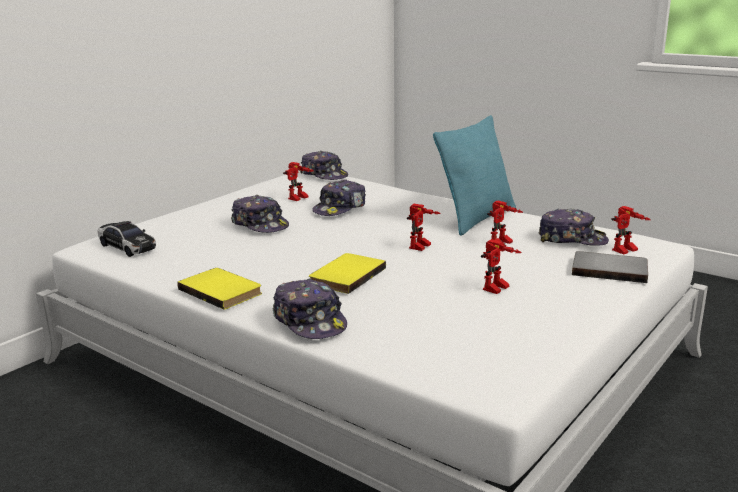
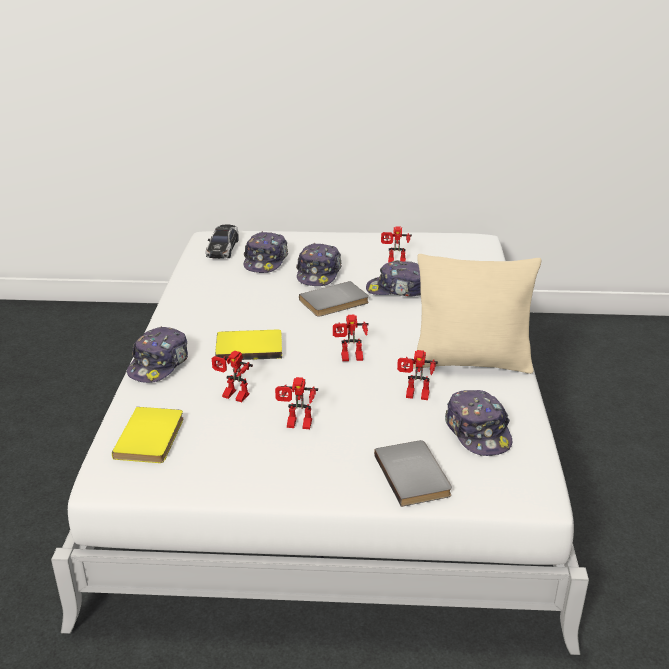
camera: 55 degrees right, 10 degrees up
yellow book [178,268,262,310] -> yellow book moved to [112,407,183,463]
cap [300,151,348,180] -> cap moved to [243,231,288,273]
turquoise pillow [433,115,516,236] -> beige pillow [413,254,541,374]
toy robot [611,206,651,254] -> toy robot moved to [212,351,253,402]
none -> grey book [299,281,369,317]

